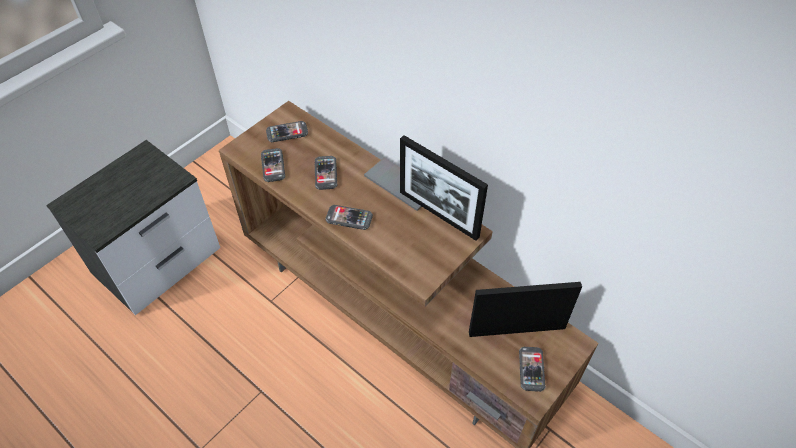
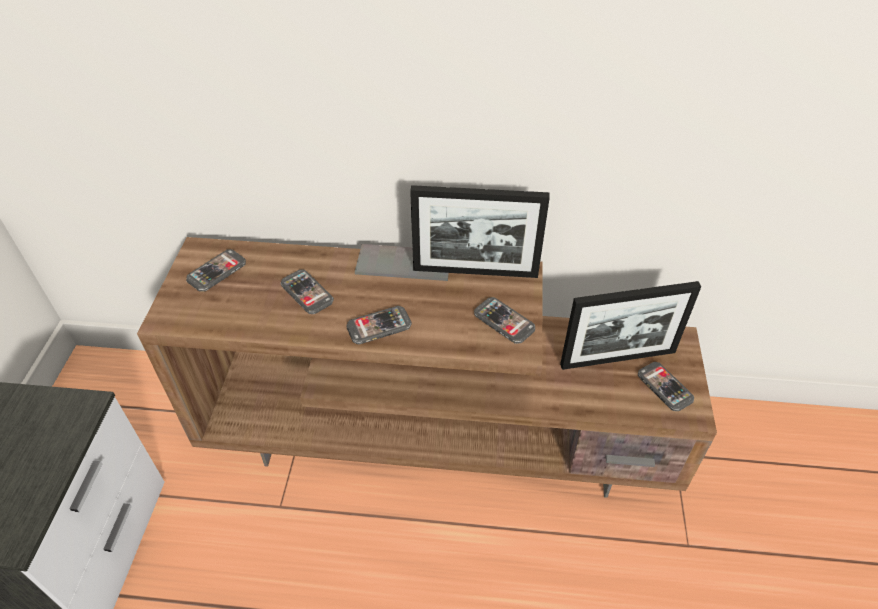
camera: 35 degrees left, 5 degrees down
phone [261,148,285,182] -> phone moved to [474,297,535,344]
picture frame [469,282,582,337] -> picture frame turned 150 degrees counterclockwise [560,281,701,370]

